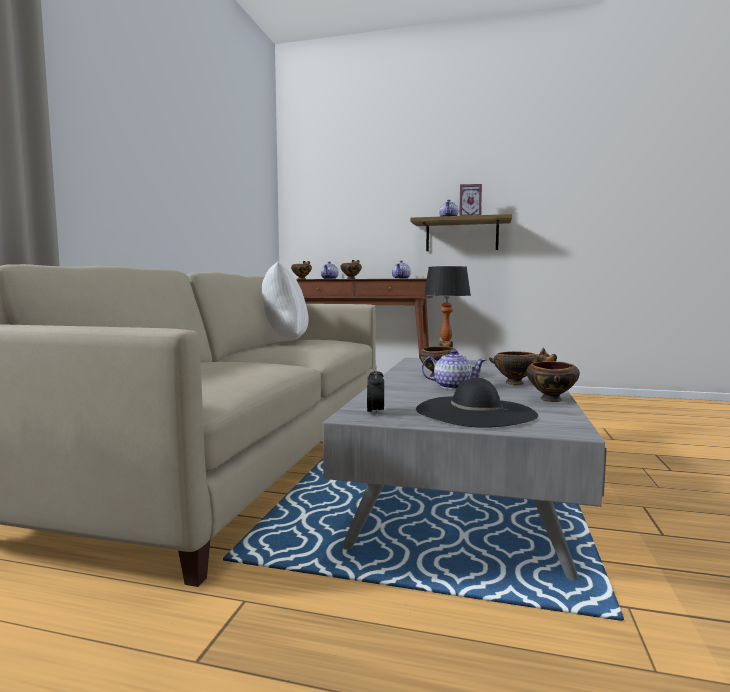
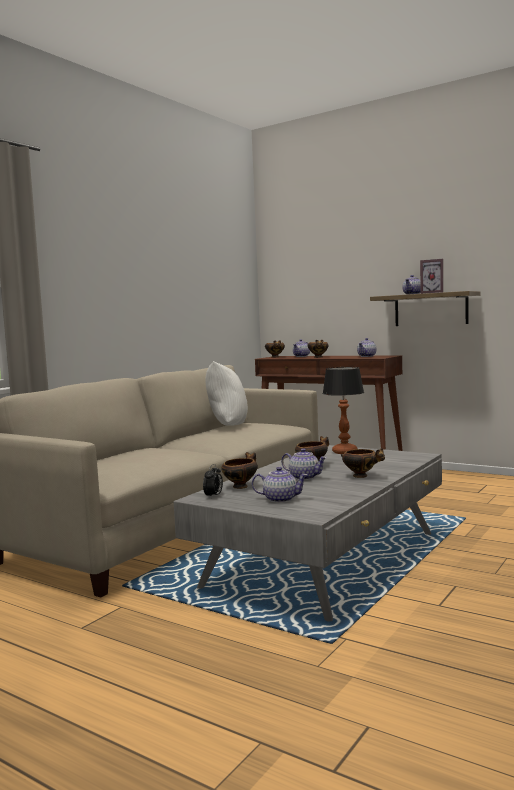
camera: 20 degrees right, 0 degrees up
black hat [416,378,538,428] -> teapot [252,467,308,503]
bowl [527,354,580,402] -> bowl moved to [221,452,258,489]

